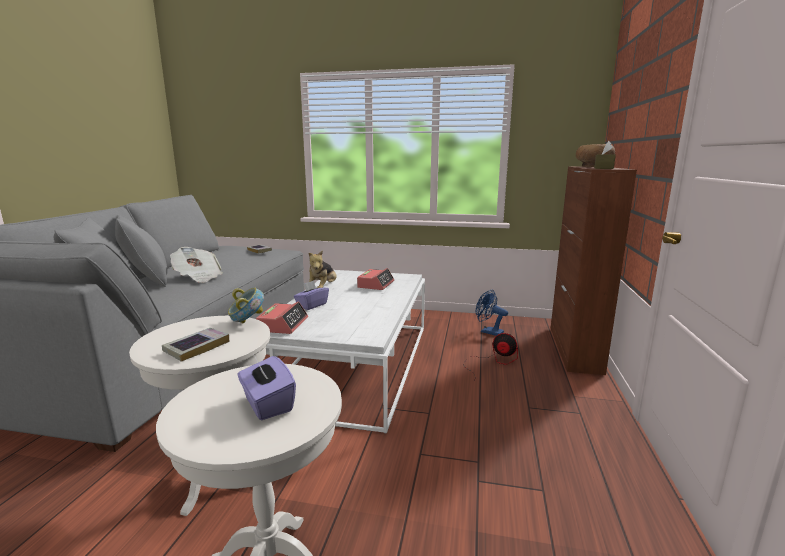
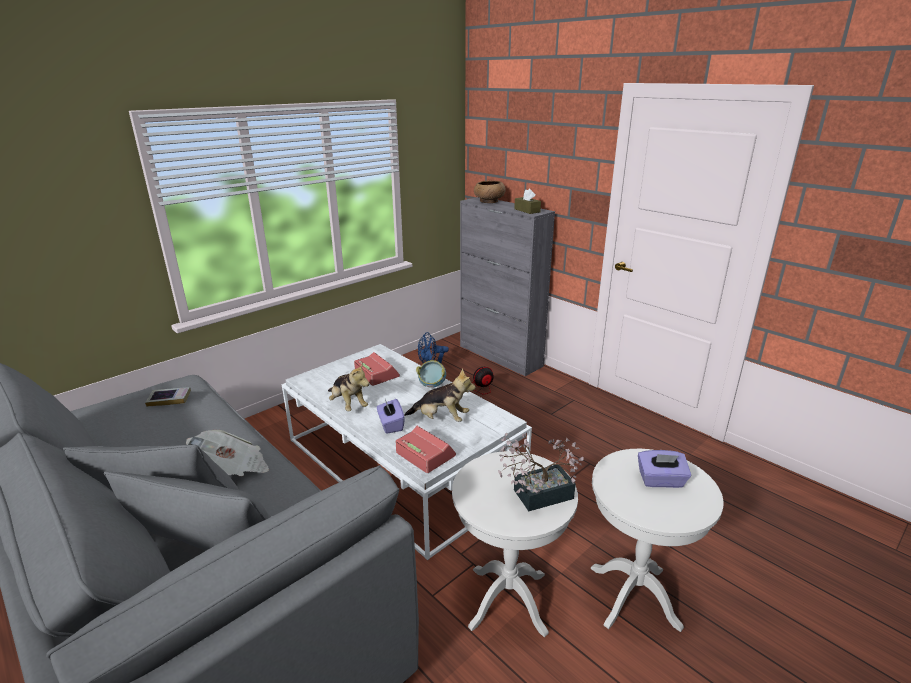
camera: 55 degrees left, 10 degrees up
book [162,328,230,362] -> potted plant [498,432,584,511]
bowl [228,288,264,324] -> bowl moved to [416,360,446,388]
brown cabinet [551,167,637,375] -> grey cabinet [460,197,555,376]
none -> plush toy [405,369,476,422]

